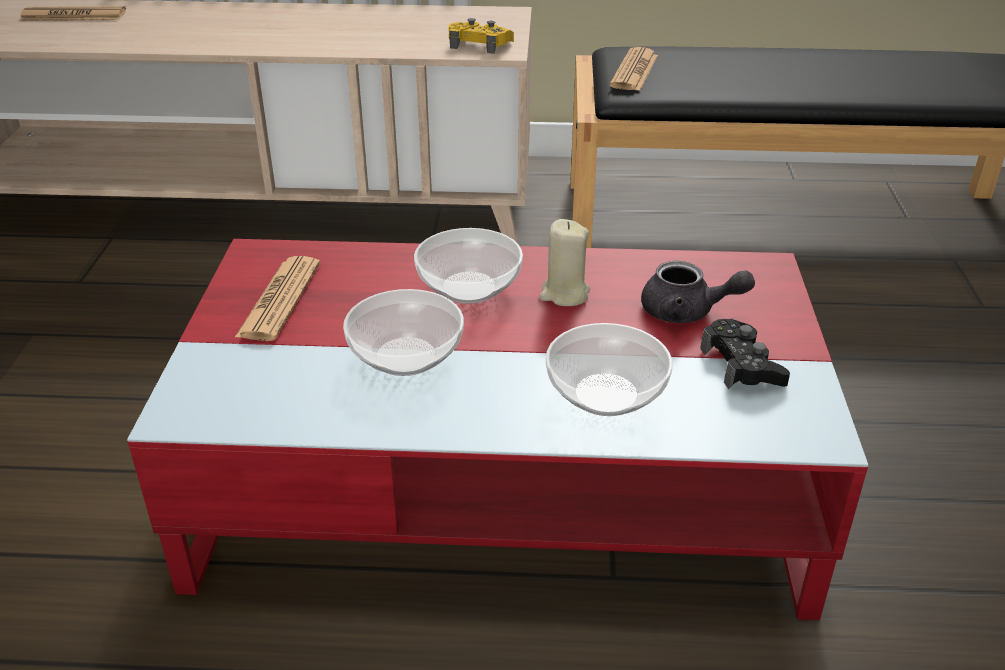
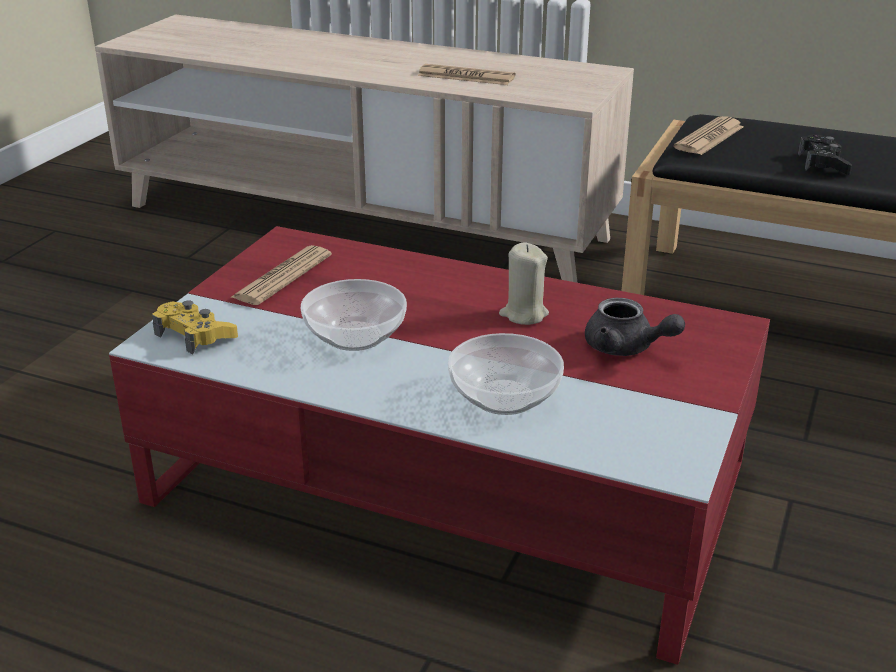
camera: 20 degrees right, 5 degrees down
newspaper [20,6,126,21] -> newspaper moved to [418,64,516,85]
bowl [414,228,523,304] -> none
yellow game controller [449,18,514,54] -> yellow game controller moved to [152,300,238,354]
black game controller [700,319,790,389] -> black game controller moved to [798,135,852,175]

